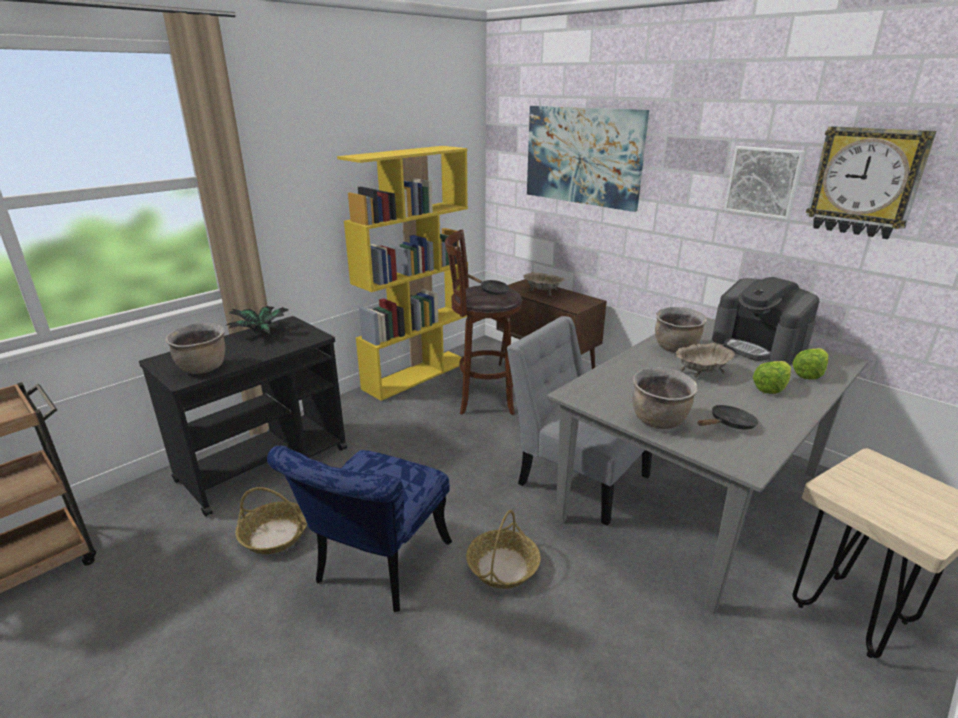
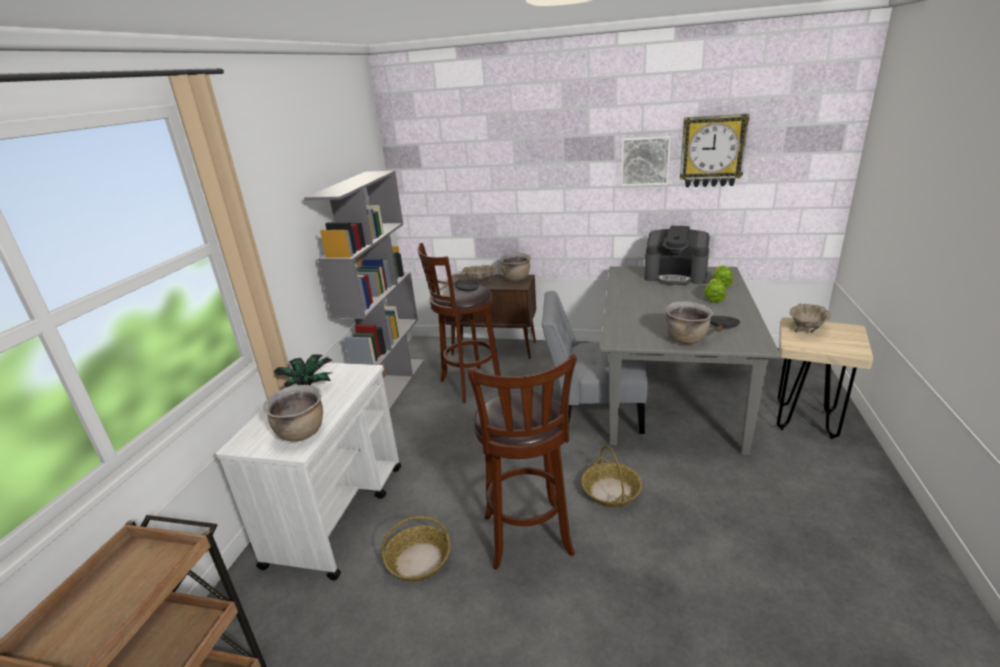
camera: 30 degrees left, 0 degrees up
black cart [139,316,347,517] -> white cart [216,363,401,581]
blue chair [267,446,452,612] -> brown stool [468,354,577,570]
yellow bookcase [337,146,468,401] -> grey bookcase [304,171,424,411]
picture [527,106,649,212] -> none
brown cooking pot [655,307,707,353] -> brown cooking pot moved to [500,253,531,282]
beige bowl [676,343,735,377] -> beige bowl moved to [789,304,831,333]

